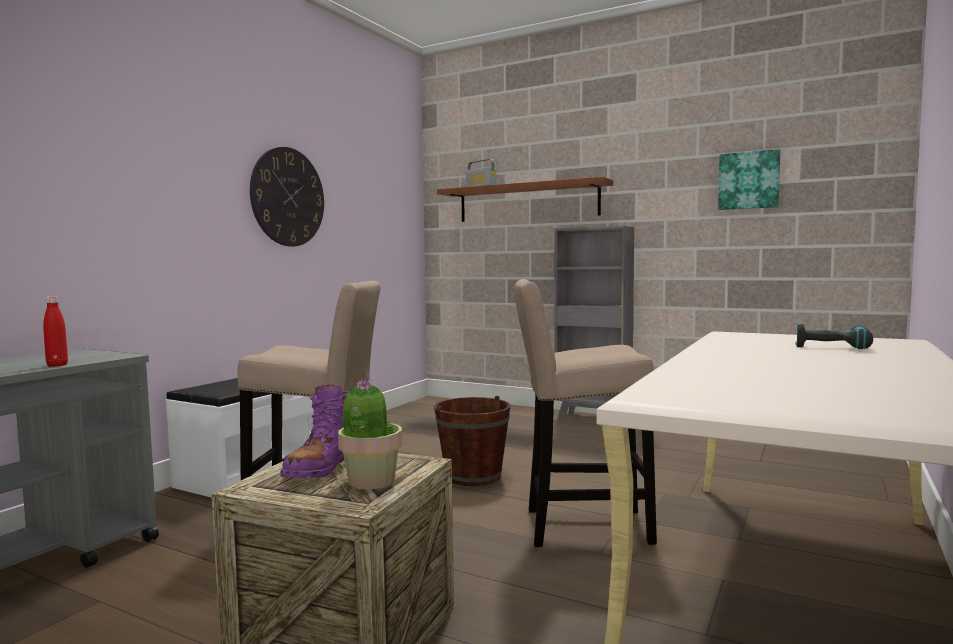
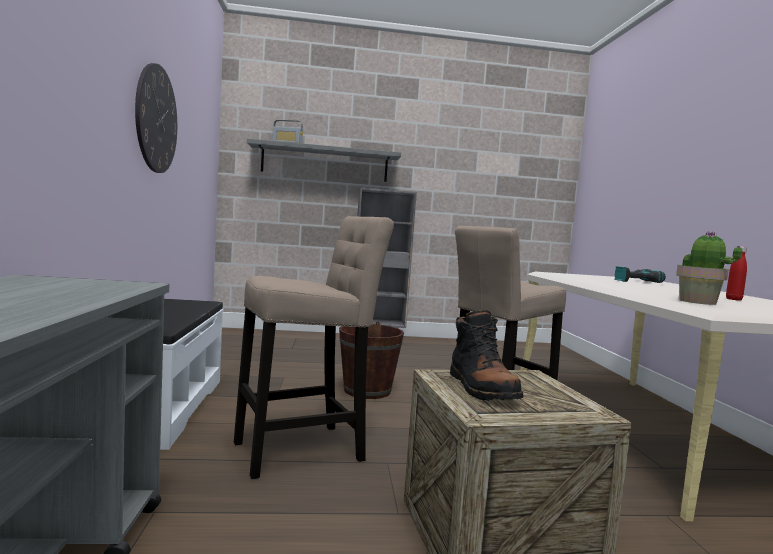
camera: 35 degrees left, 0 degrees up
red bottle [43,296,68,367] -> red bottle moved to [726,247,747,301]
purple boot [280,384,349,478] -> black boot [450,310,524,401]
potted plant [338,379,402,489] -> potted plant moved to [676,232,742,305]
brown shelf [437,177,613,222] -> grey shelf [247,138,401,182]
picture [718,149,780,210] -> none

